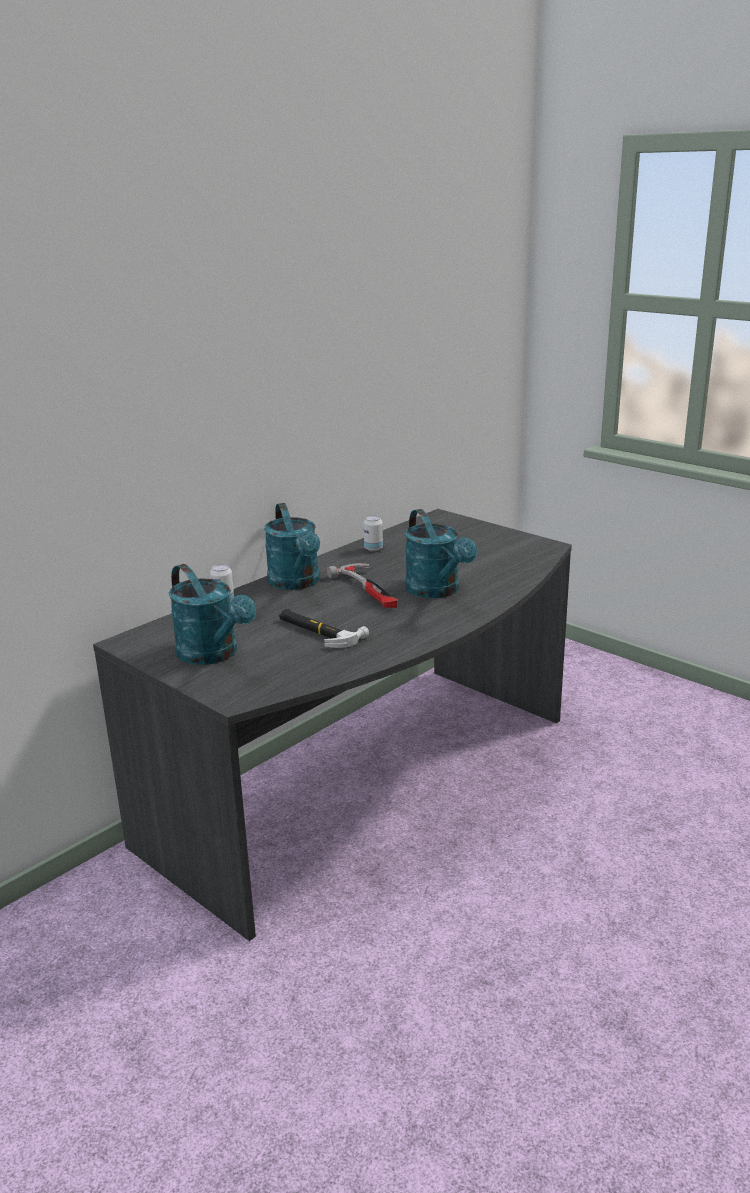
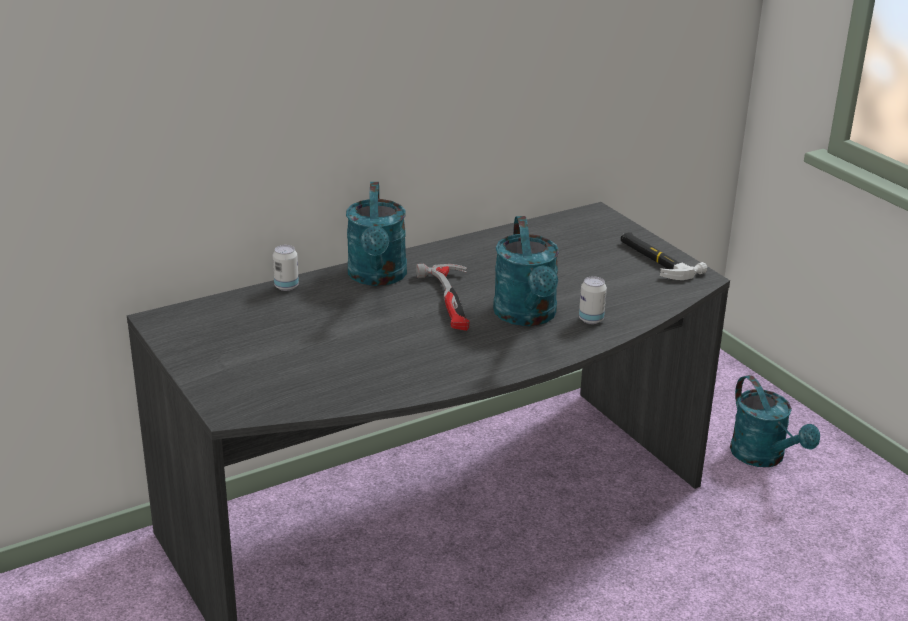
camera: 15 degrees right, 5 degrees up
turquoise watering can [169,564,256,665] -> turquoise watering can moved to [730,375,820,467]
hammer [279,609,369,648] -> hammer moved to [621,233,707,280]
can [363,515,383,551] -> can moved to [579,276,607,324]

